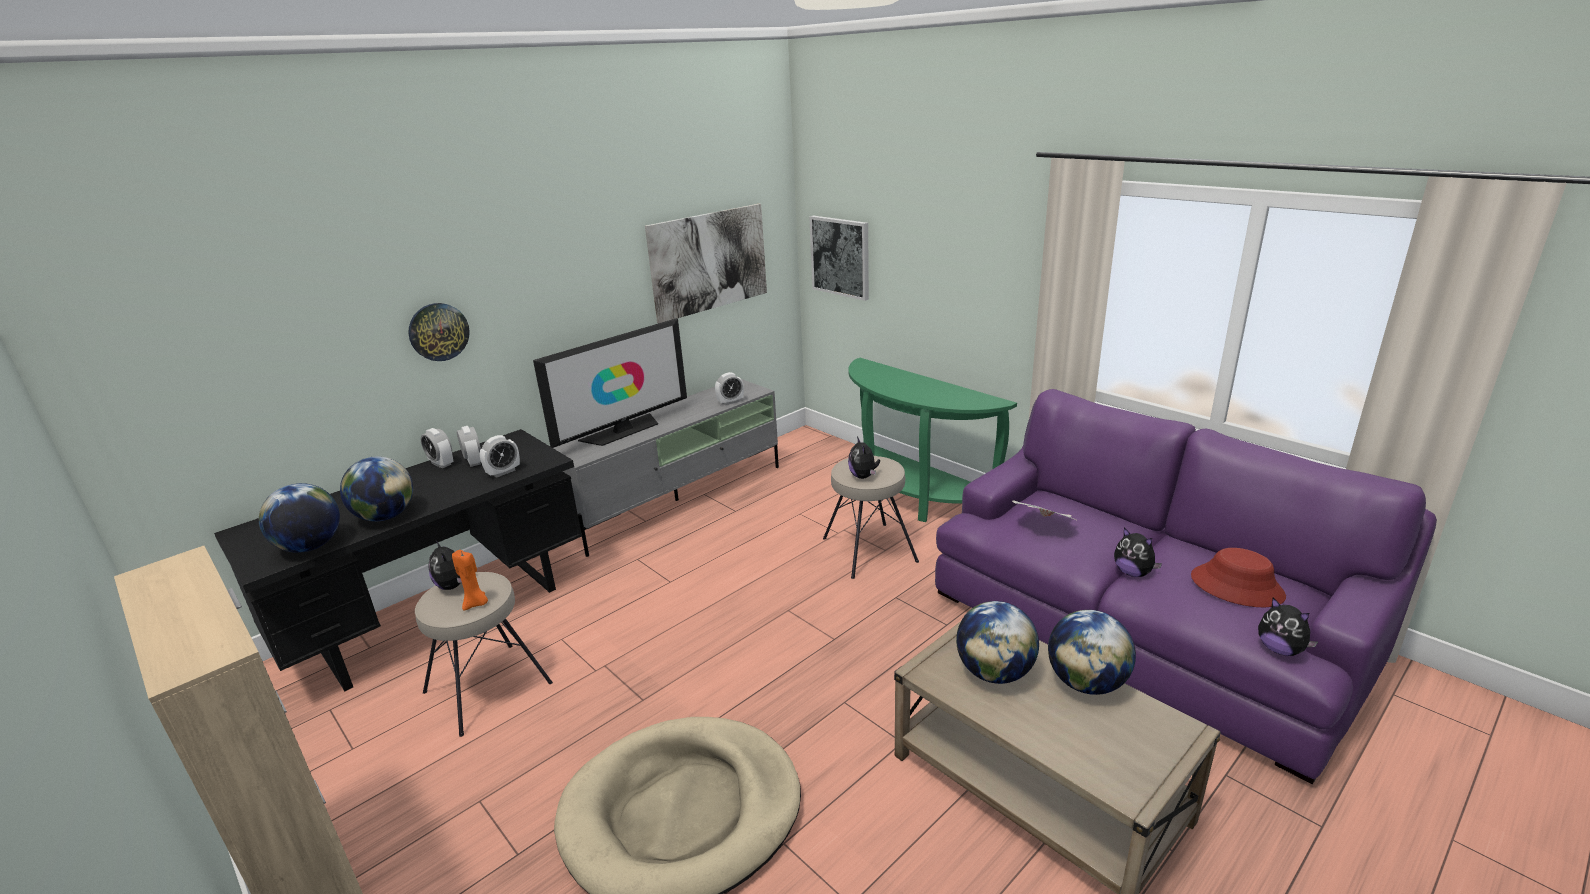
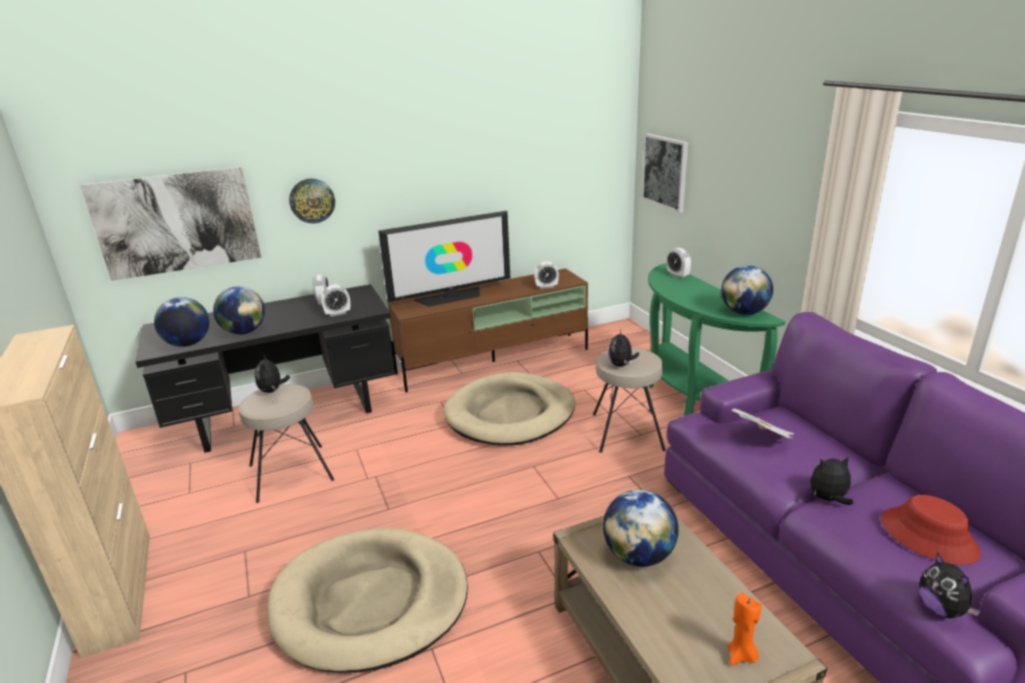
camera: 20 degrees right, 0 degrees up
alarm clock [421,428,454,468] -> alarm clock moved to [667,248,691,278]
orange candle [452,550,488,611] -> orange candle moved to [727,592,762,665]
grey tv stand [554,379,779,557] -> brown tv stand [387,268,588,392]
picture [645,204,767,323] -> picture moved to [80,167,261,281]
globe [1048,610,1136,695] -> globe moved to [721,265,773,315]
plush toy [1114,528,1162,577] -> plush toy turned 105 degrees clockwise [810,456,853,505]
none -> beige dog bed [444,372,575,445]

